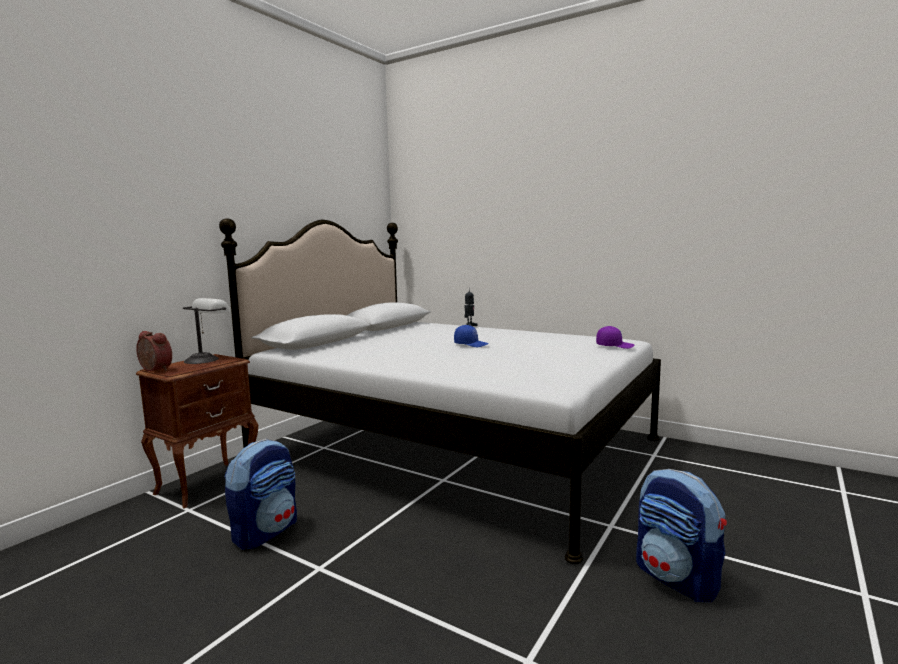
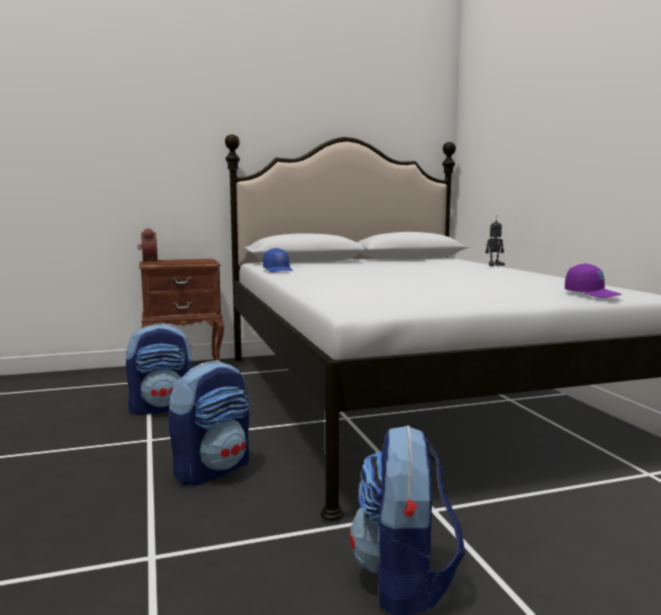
camera: 40 degrees right, 0 degrees up
table lamp [183,298,231,364] -> none
blue cap [454,325,489,347] -> blue cap moved to [263,248,293,272]
none -> backpack [168,360,249,485]

